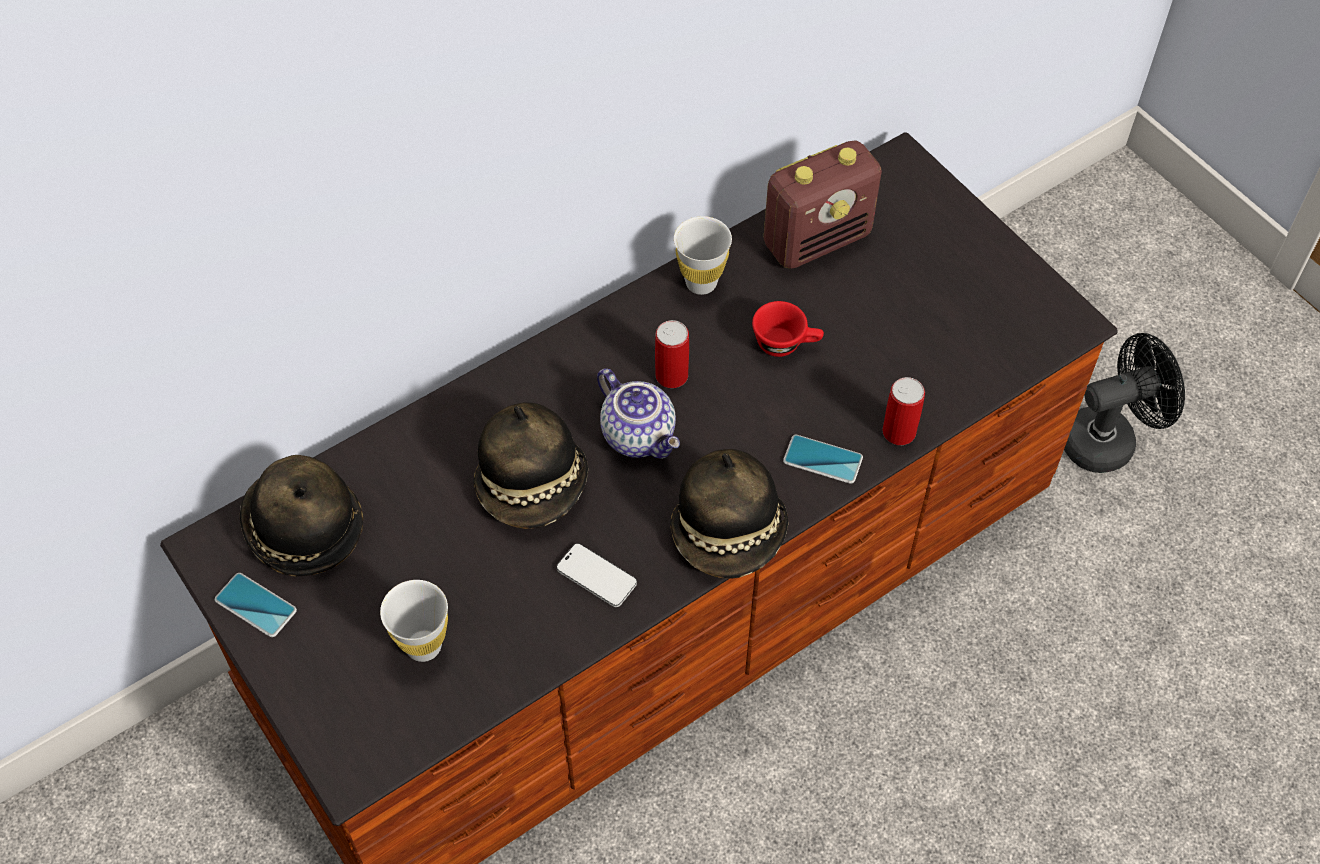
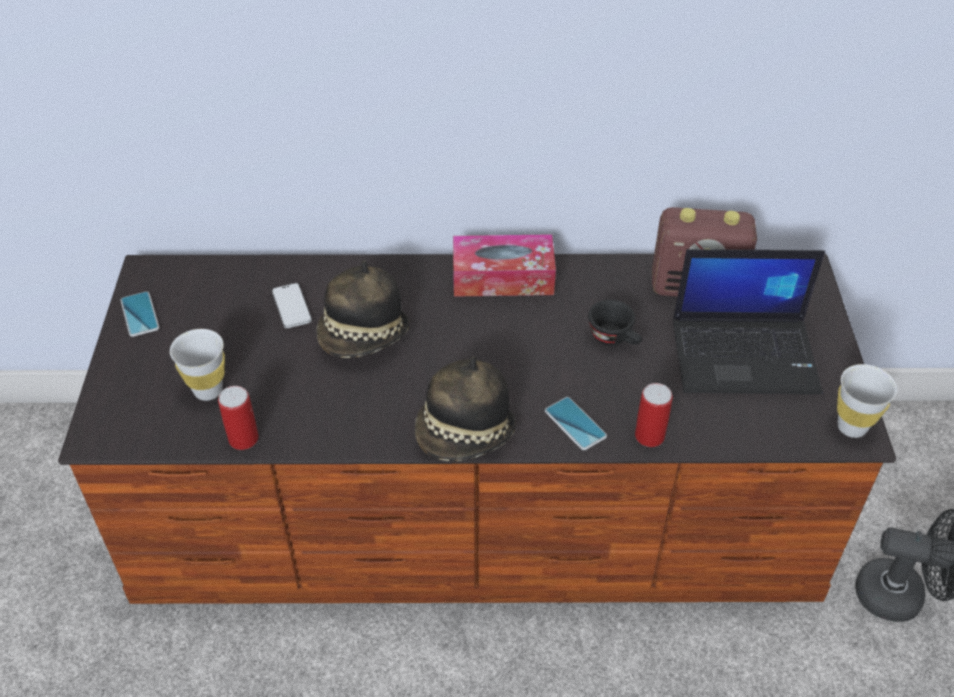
camera: 35 degrees right, 10 degrees down
hat [240,455,363,577] -> none
phone [556,543,637,607] -> phone moved to [272,283,312,328]
teapot [597,368,680,459] -> none
can [655,320,689,388] -> can moved to [218,386,259,450]
white cup [674,216,732,295] -> white cup moved to [837,364,897,438]
red cup [752,301,824,357] -> black cup [588,300,642,346]
none -> tissue box [453,234,556,297]
none -> laptop [673,249,825,394]

